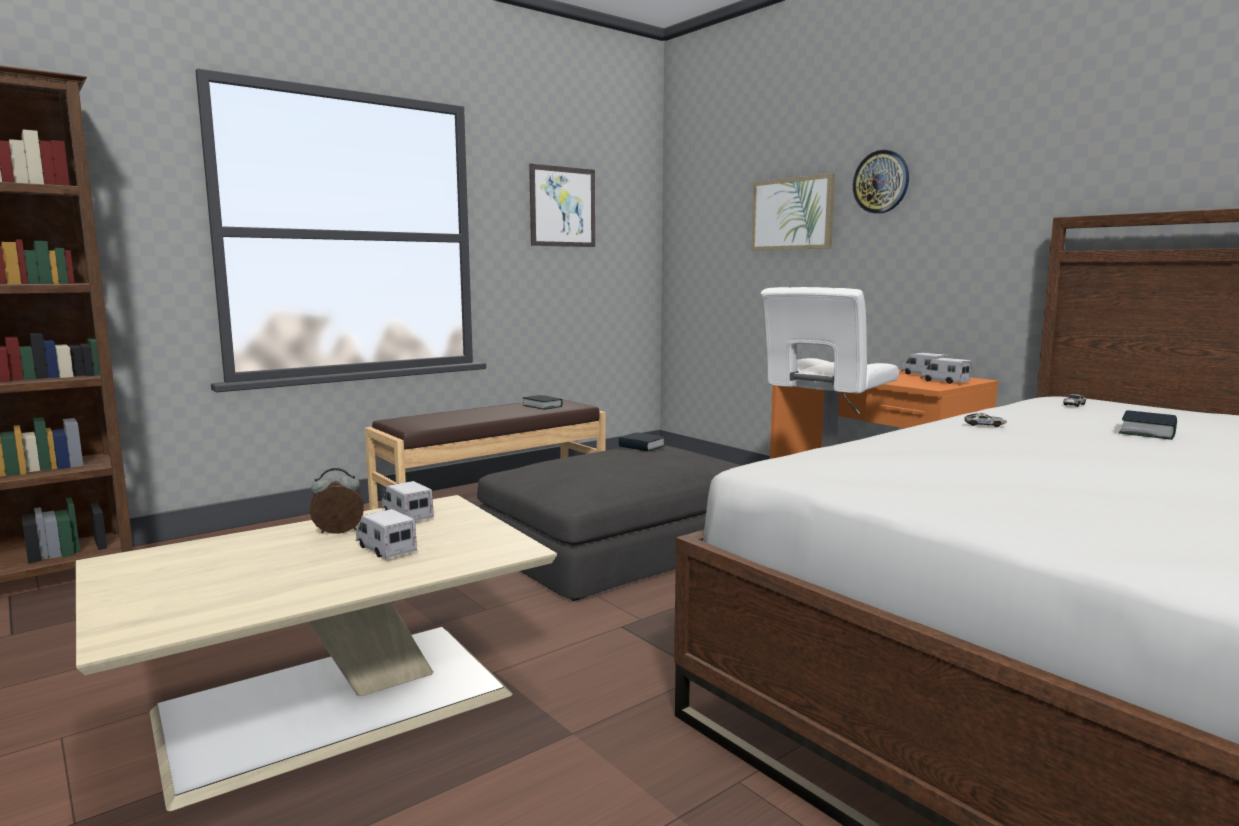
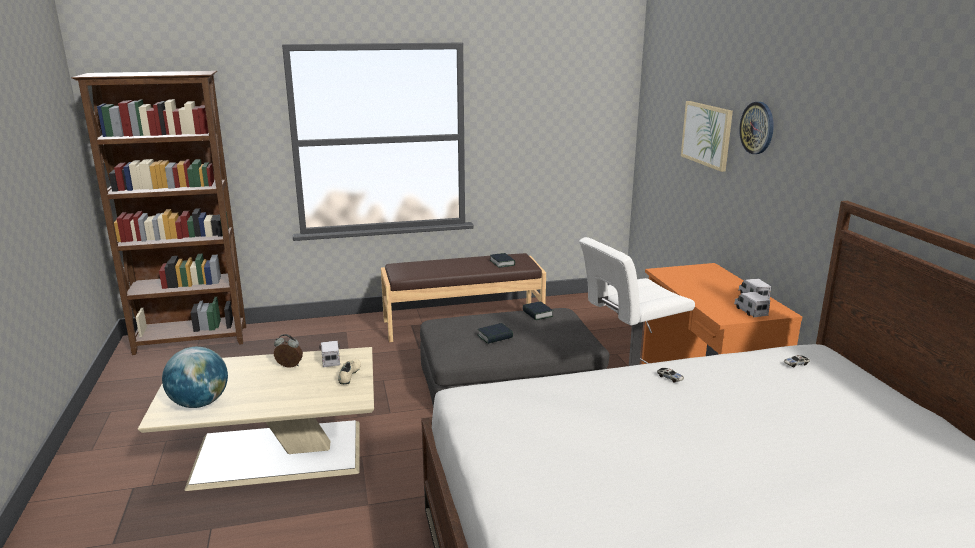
camera: 25 degrees right, 10 degrees up
toy truck [356,509,417,559] -> none
picture [529,164,595,247] -> none
book [1119,410,1177,440] -> book moved to [477,323,513,344]
none -> globe [162,347,228,408]
none -> beige shoe [338,359,361,384]

